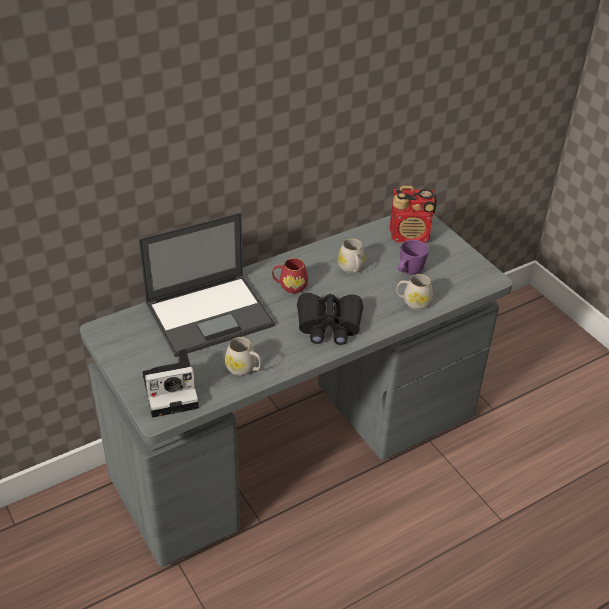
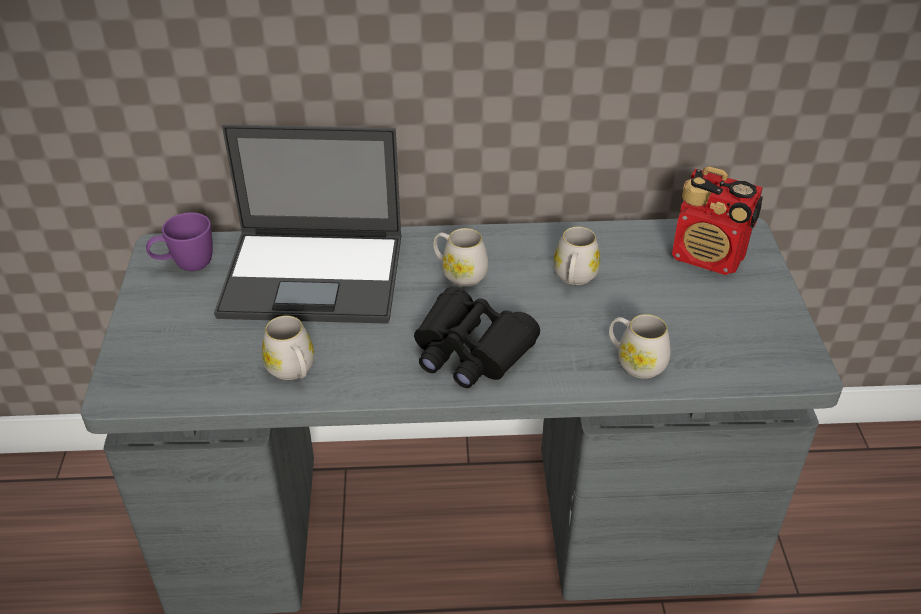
camera: 30 degrees right, 0 degrees up
camera [143,349,199,417] -> none
red mug [272,258,308,293] -> white mug [433,228,488,287]
purple mug [398,240,429,275] -> purple mug moved to [146,212,213,271]

